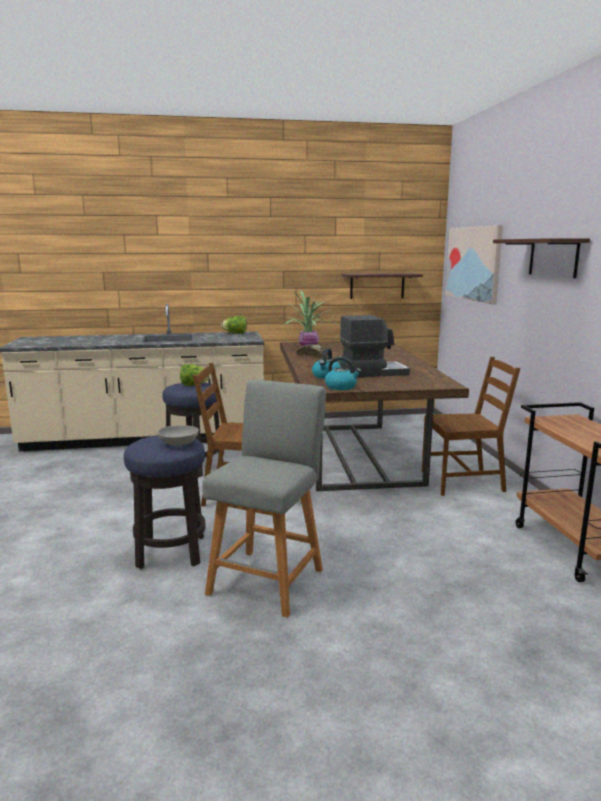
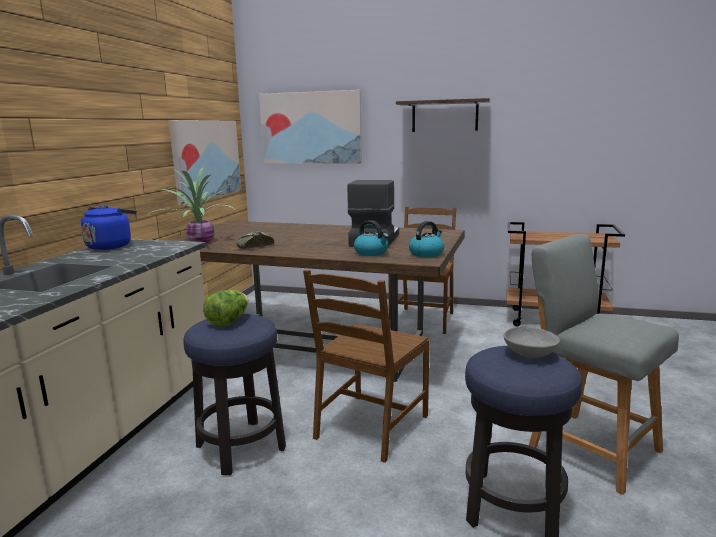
camera: 65 degrees left, 0 degrees up
lettuce [221,316,247,334] -> blue kettle [81,205,137,250]
shelf [342,273,423,299] -> picture [169,120,241,205]

